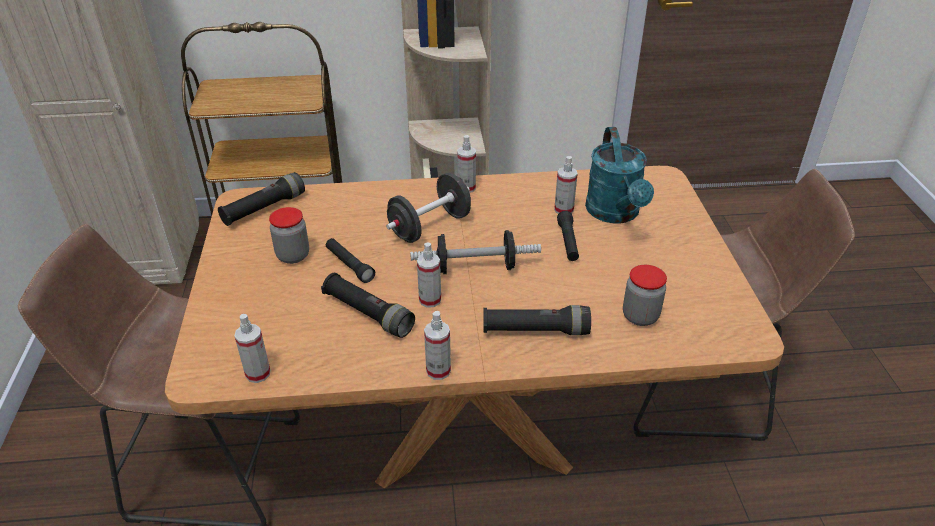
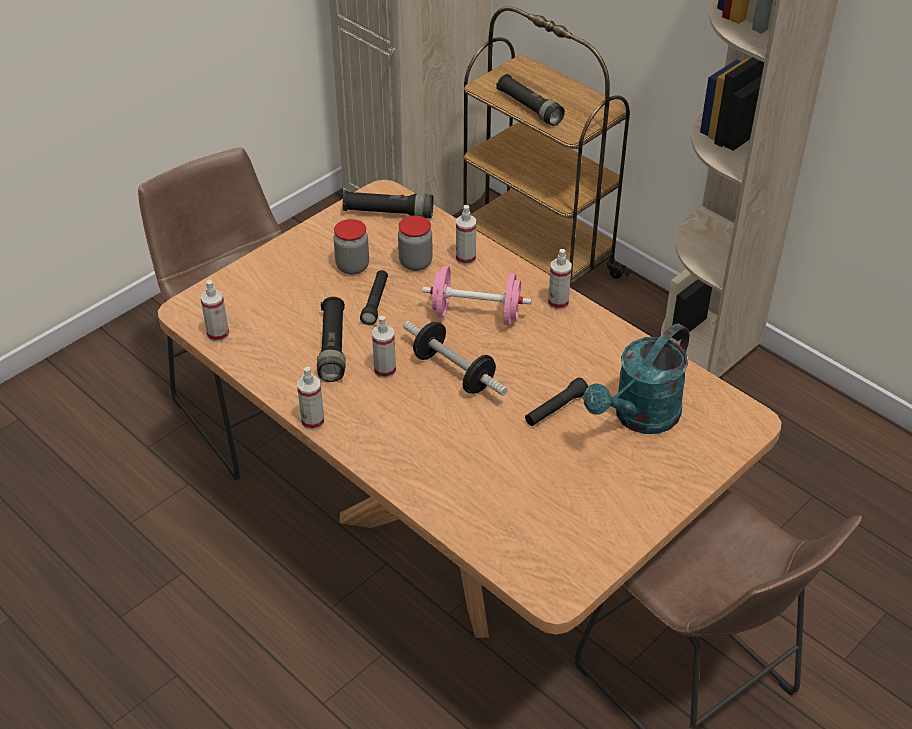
camera: 50 degrees right, 5 degrees up
black dumbbell [386,173,471,243] -> pink dumbbell [422,266,531,325]
black flashlight [483,305,591,335] -> black flashlight moved to [496,74,565,126]
spray bottle [554,156,578,214] -> spray bottle moved to [456,205,476,265]
jar [623,265,667,326] -> jar moved to [398,216,433,271]

